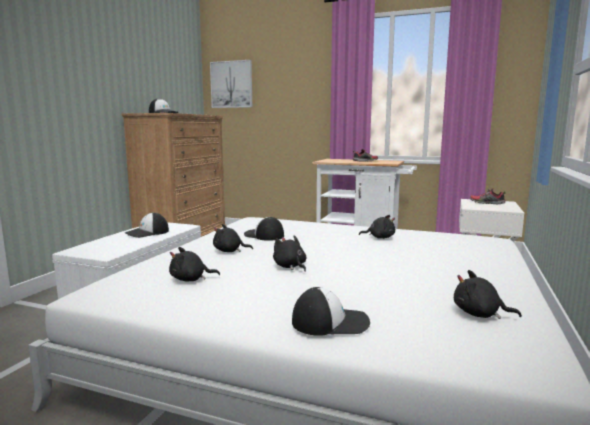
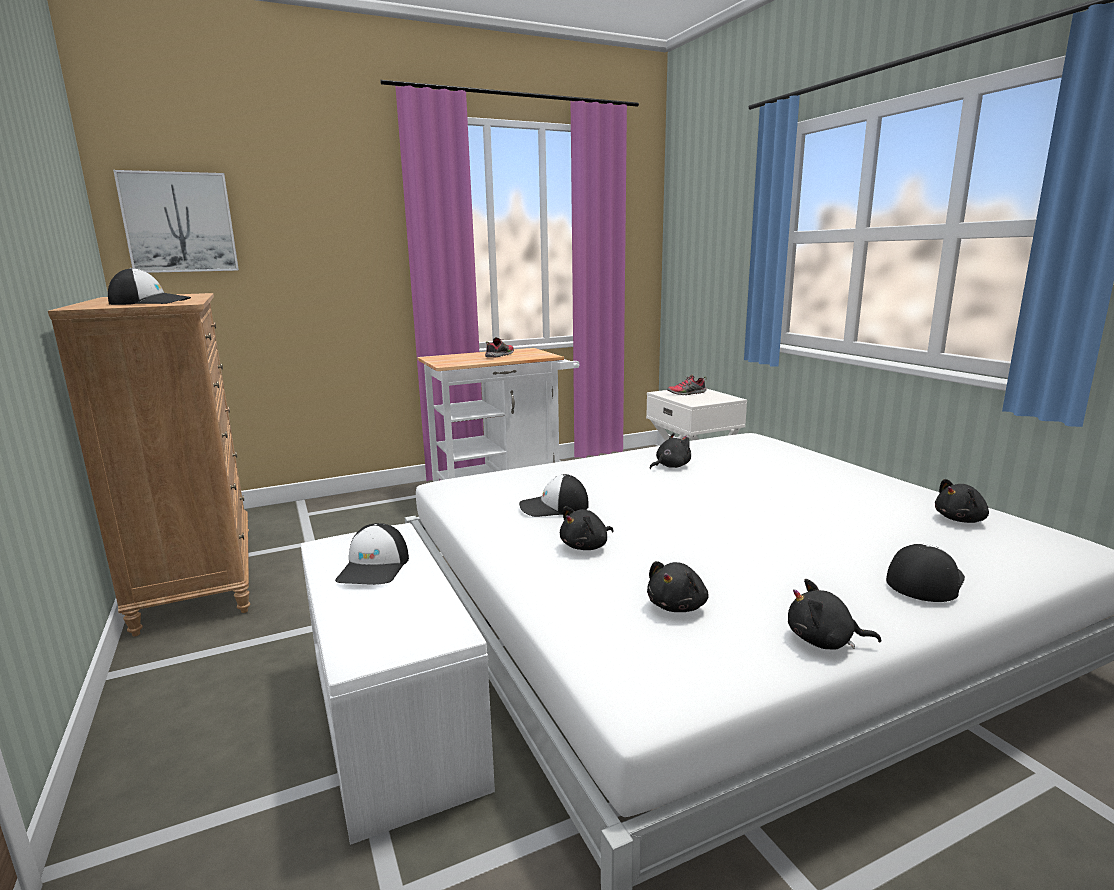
camera: 45 degrees left, 5 degrees up
black plush toy [273,235,306,272] -> black plush toy moved to [788,579,881,650]

